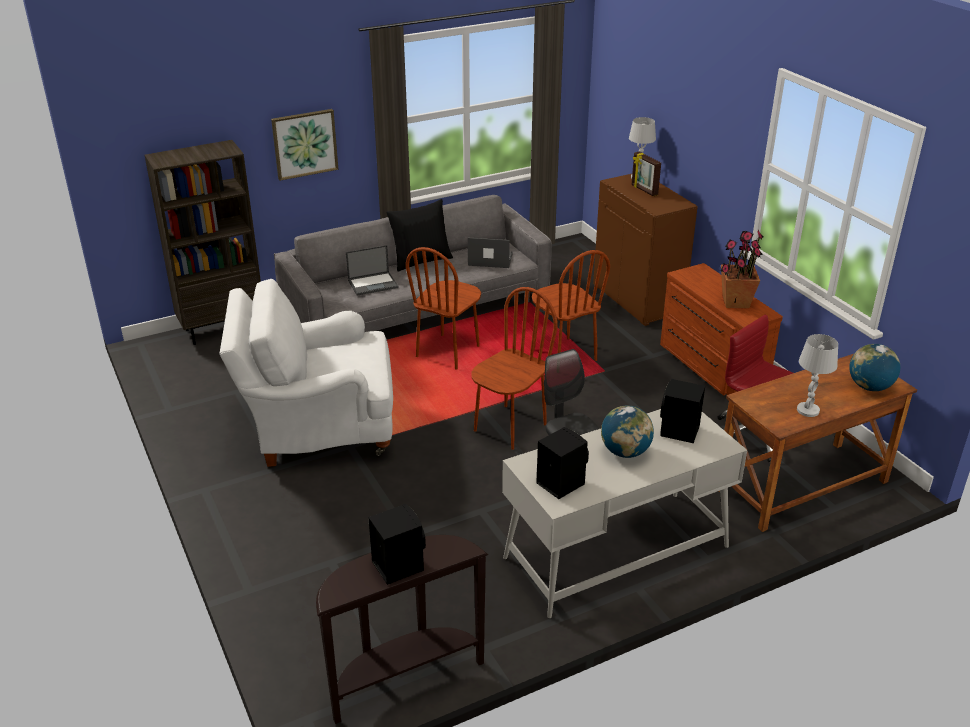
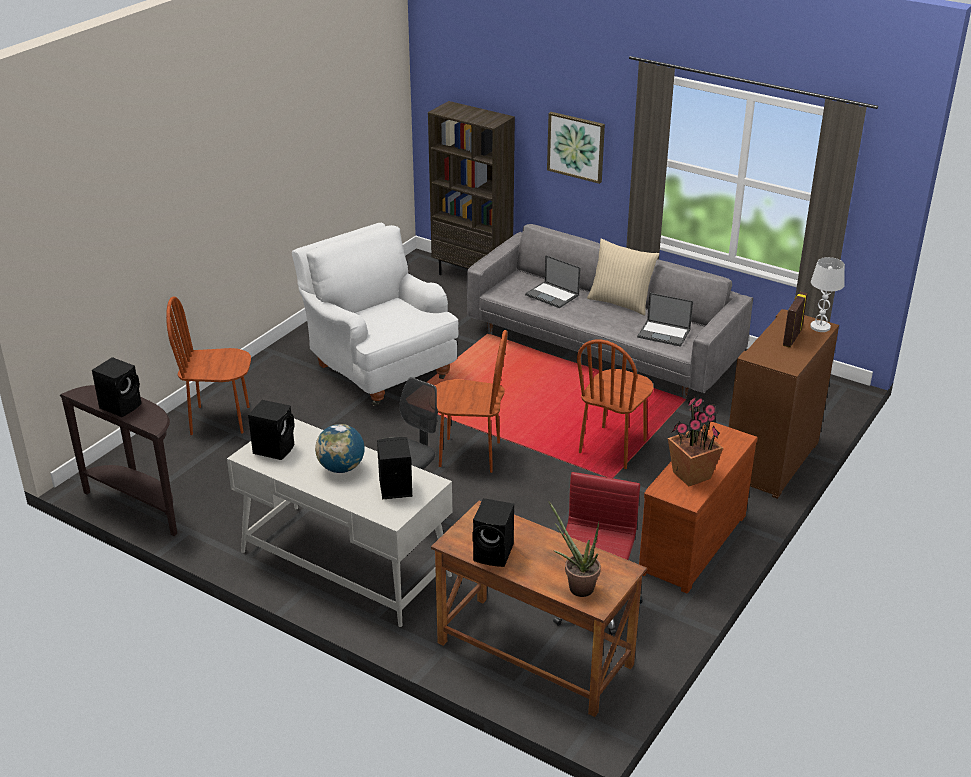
camera: 60 degrees right, 0 degrees up
black pillow [386,199,453,271] -> beige pillow [587,239,659,315]
brown chair [406,247,481,369] -> brown chair moved to [166,296,251,435]
laptop [468,238,513,268] -> laptop turned 135 degrees clockwise [637,293,693,347]
white table lamp [797,334,838,417] -> black speaker [472,498,514,567]
globe [849,344,900,391] -> potted plant [548,501,601,597]

